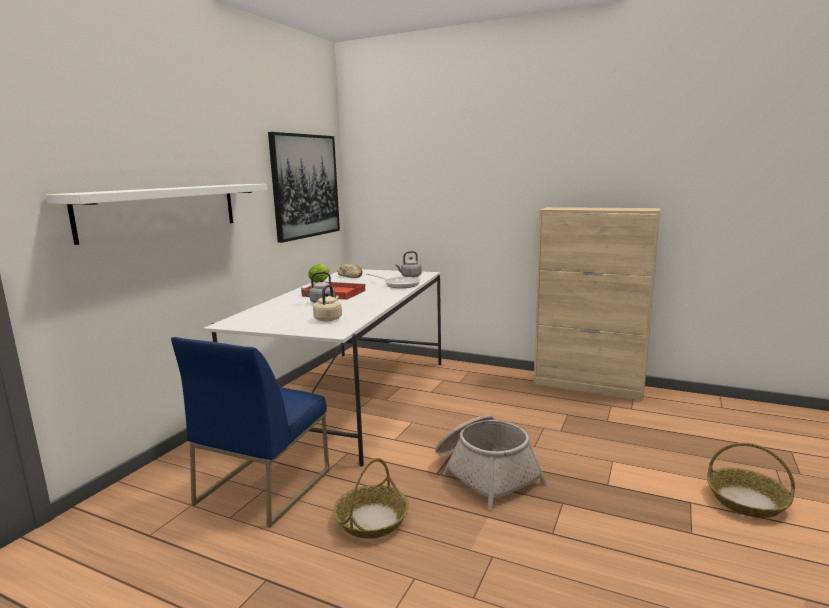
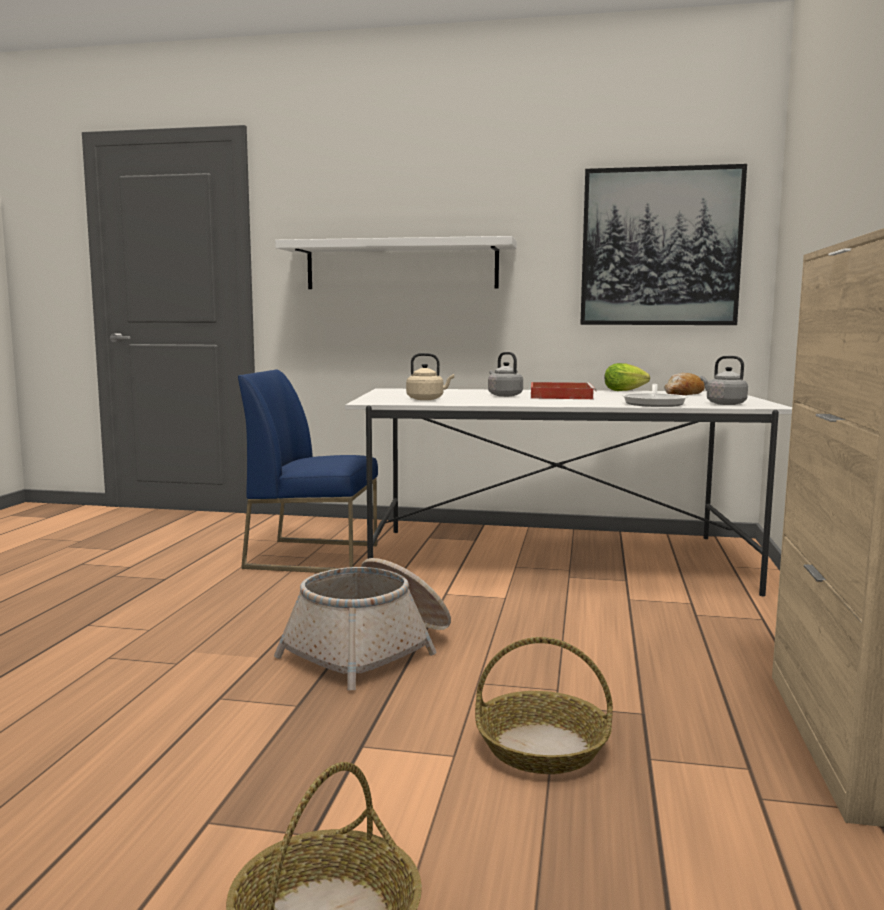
camera: 75 degrees right, 5 degrees down
basket [333,458,409,539] -> basket moved to [475,637,613,774]

